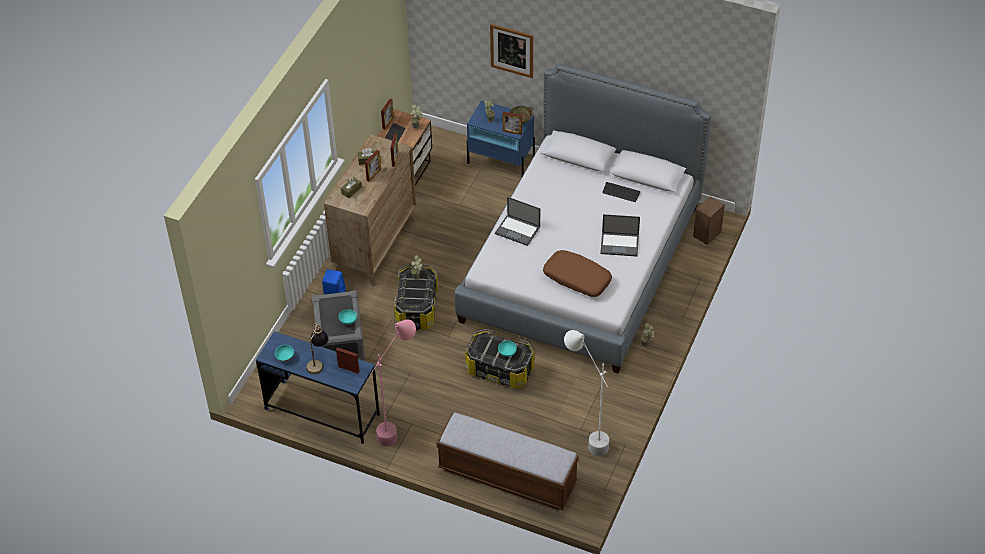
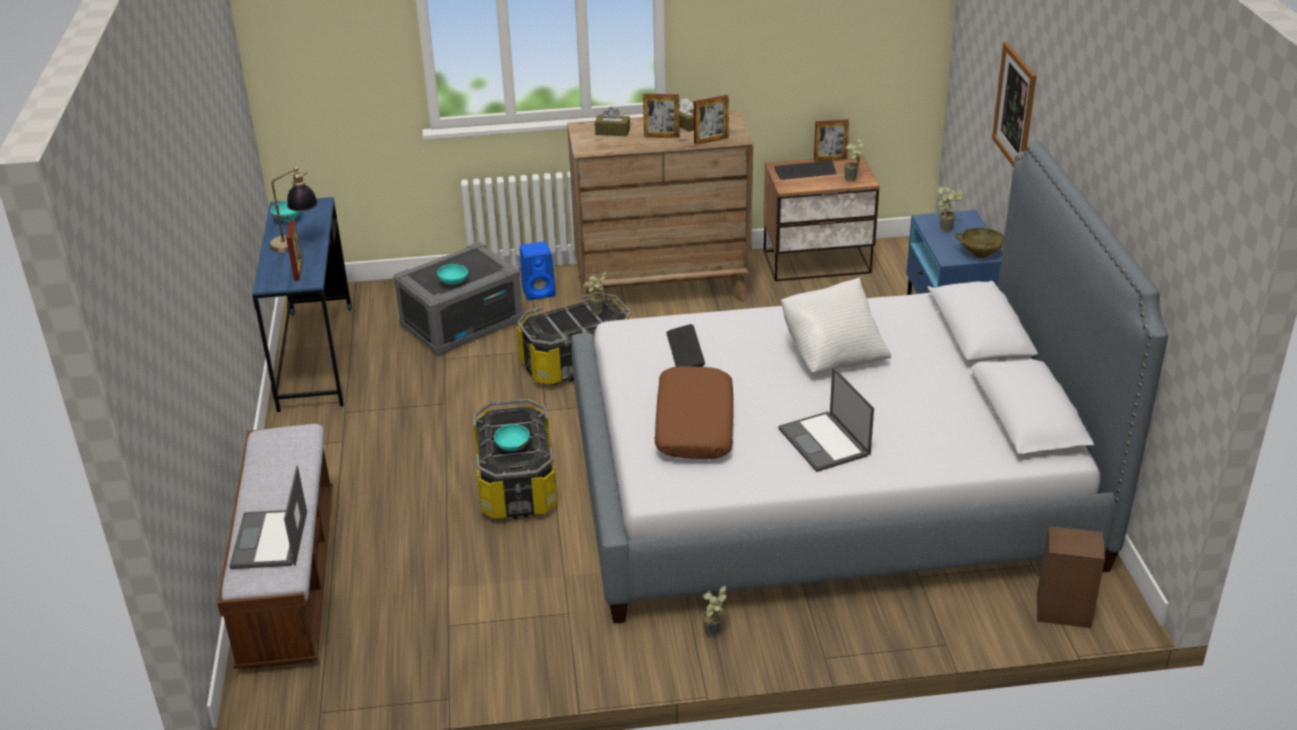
camera: 60 degrees right, 15 degrees down
pink floor lamp [371,319,416,447] -> none
laptop [495,197,540,246] -> laptop moved to [229,466,307,569]
picture frame [503,112,522,135] -> none
white floor lamp [564,330,609,456] -> none
keyboard [602,182,641,202] -> keyboard moved to [666,324,705,367]
none -> white pillow [781,277,891,373]

